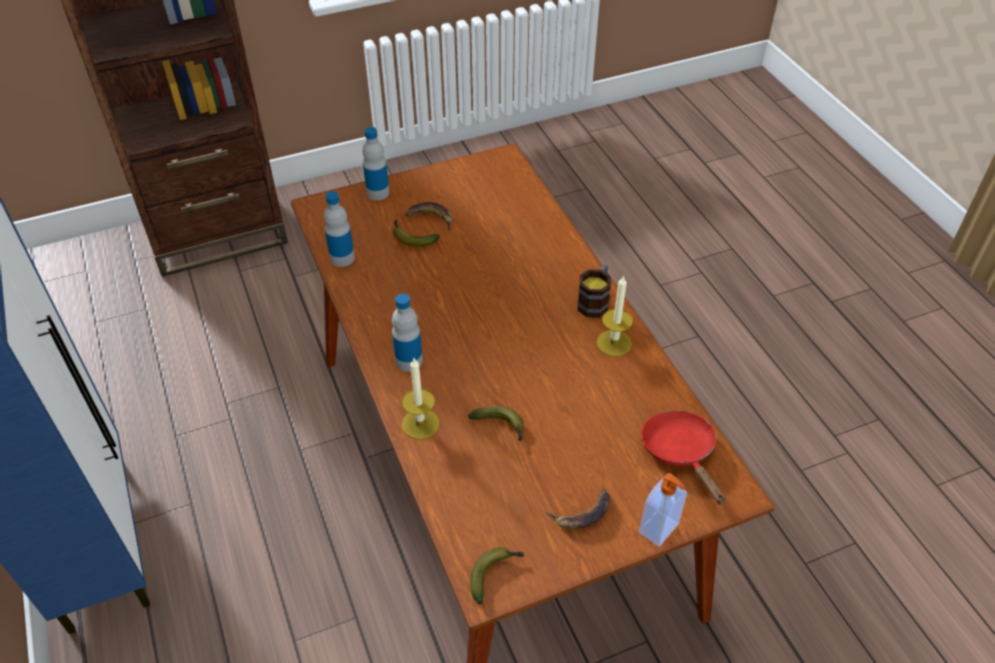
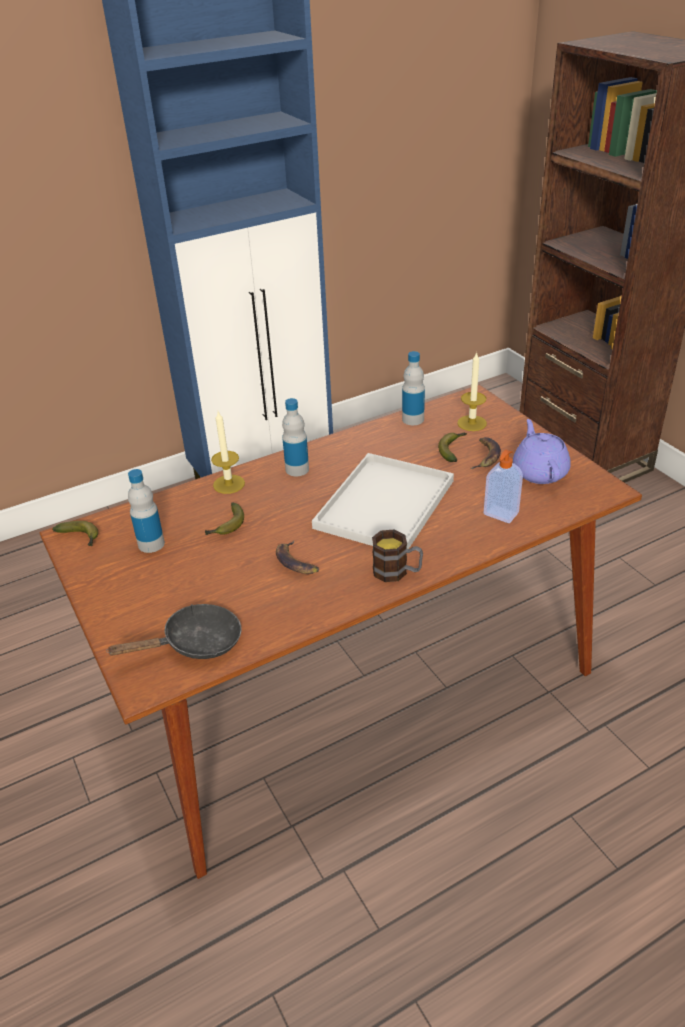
camera: 85 degrees right, 10 degrees down
bottle [362,127,390,200] -> bottle moved to [128,469,165,553]
banana [546,489,611,529] -> banana moved to [276,541,319,574]
candle [597,275,633,357] -> candle moved to [457,352,487,431]
soap dispenser [639,473,687,547] -> soap dispenser moved to [484,449,523,523]
red frying pan [641,410,726,504] -> black frying pan [106,604,242,659]
none -> white tray [312,453,454,549]
none -> purple teapot [513,419,571,484]

